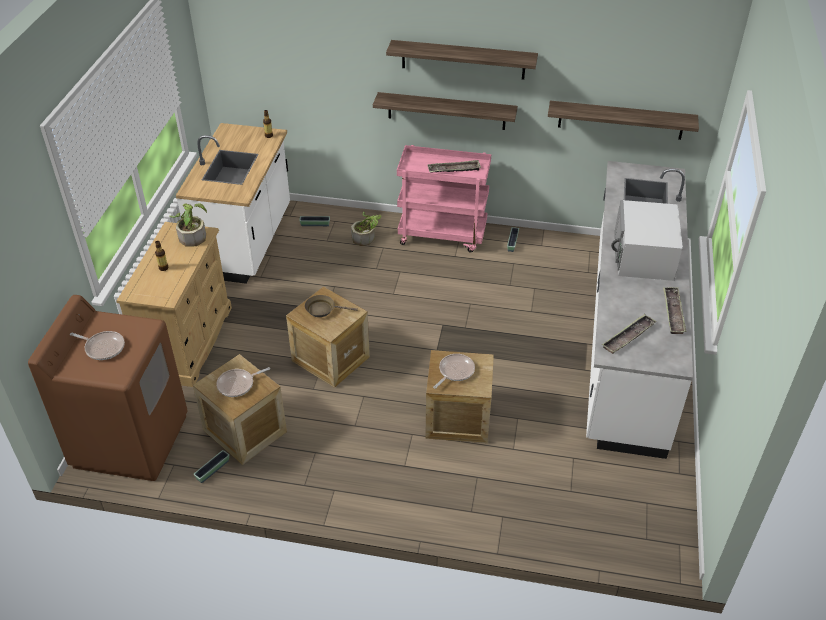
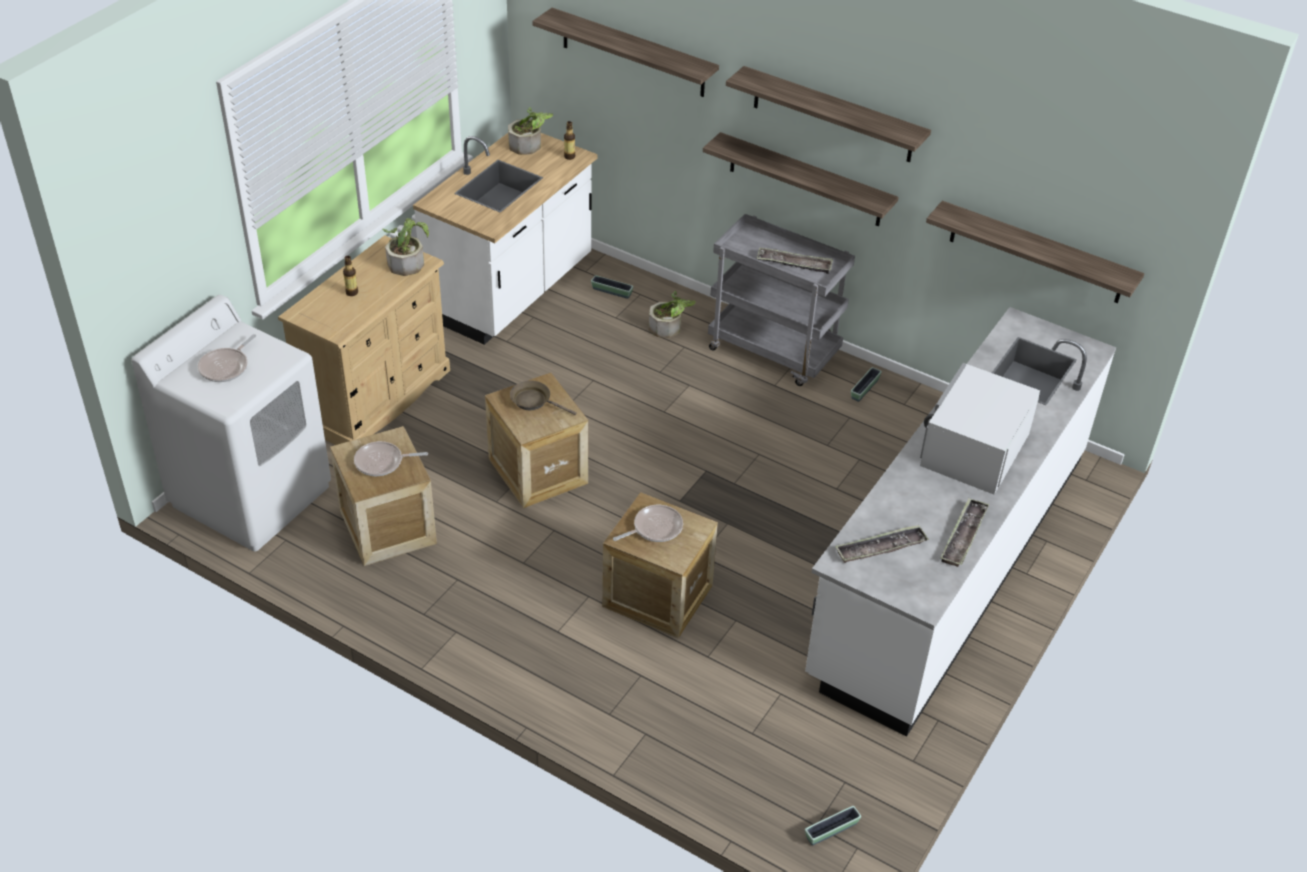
camera: 20 degrees right, 0 degrees up
brown washing machine [28,295,187,481] -> white washing machine [132,295,331,552]
frying pan [70,331,125,360] -> frying pan turned 75 degrees clockwise [198,334,256,382]
planter [194,450,229,483] -> planter moved to [805,806,861,845]
pink cart [397,145,491,252] -> grey cart [708,214,855,386]
none -> potted plant [508,107,553,155]
none -> shelf [532,8,719,97]

